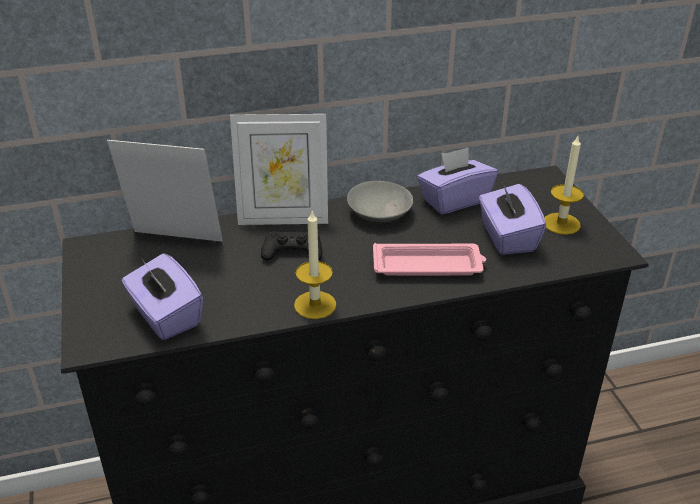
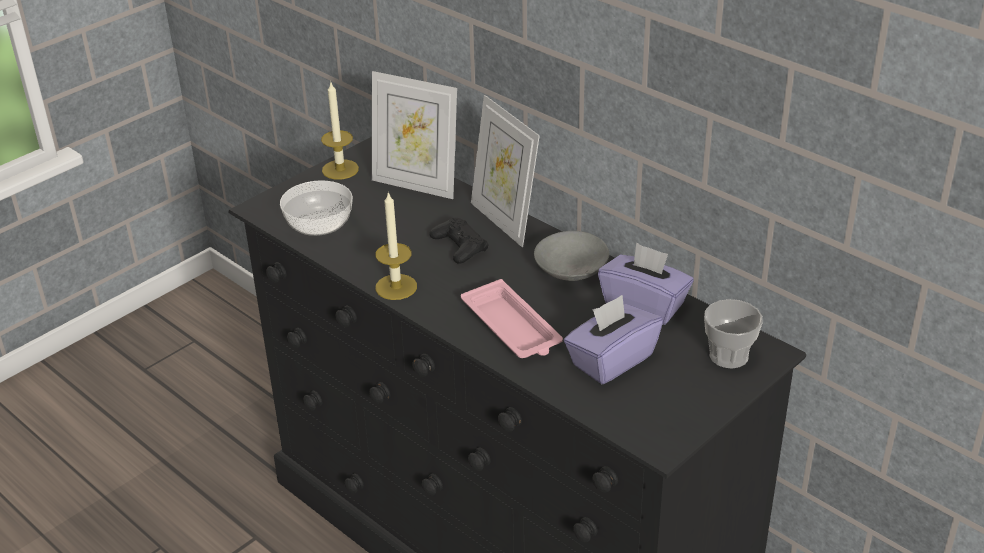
camera: 60 degrees right, 0 degrees up
picture frame [107,140,223,242] -> picture frame turned 135 degrees clockwise [372,71,457,199]
purple tissue box [122,253,203,340] -> bowl [280,180,353,236]
candle [544,136,584,235] -> candle moved to [321,82,359,180]
none -> cup [704,299,763,368]

